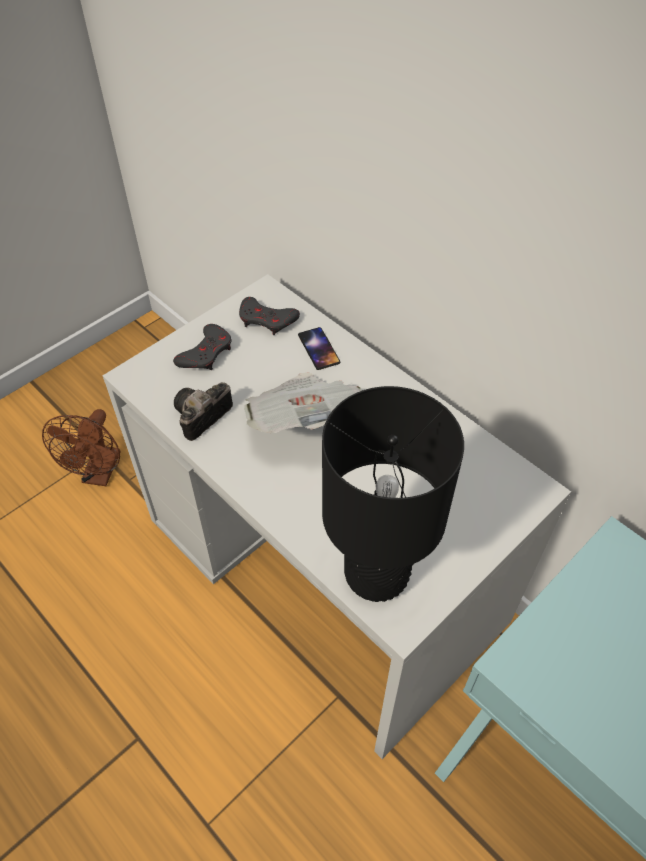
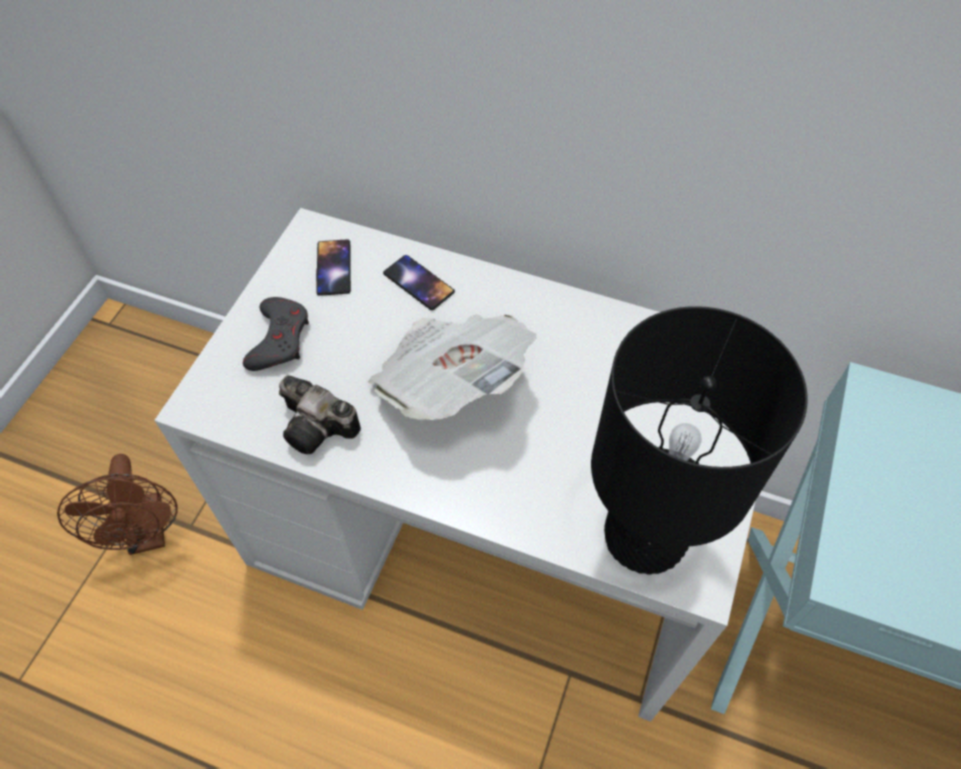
camera: 25 degrees left, 5 degrees up
camera [174,382,233,441] -> camera turned 75 degrees counterclockwise [279,375,361,454]
grey game controller [239,297,300,335] -> phone [316,239,351,296]

